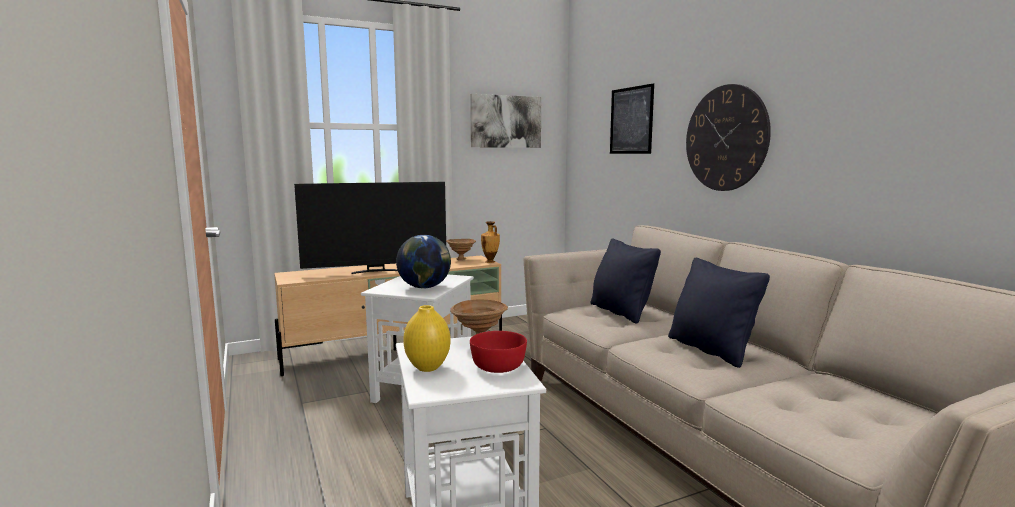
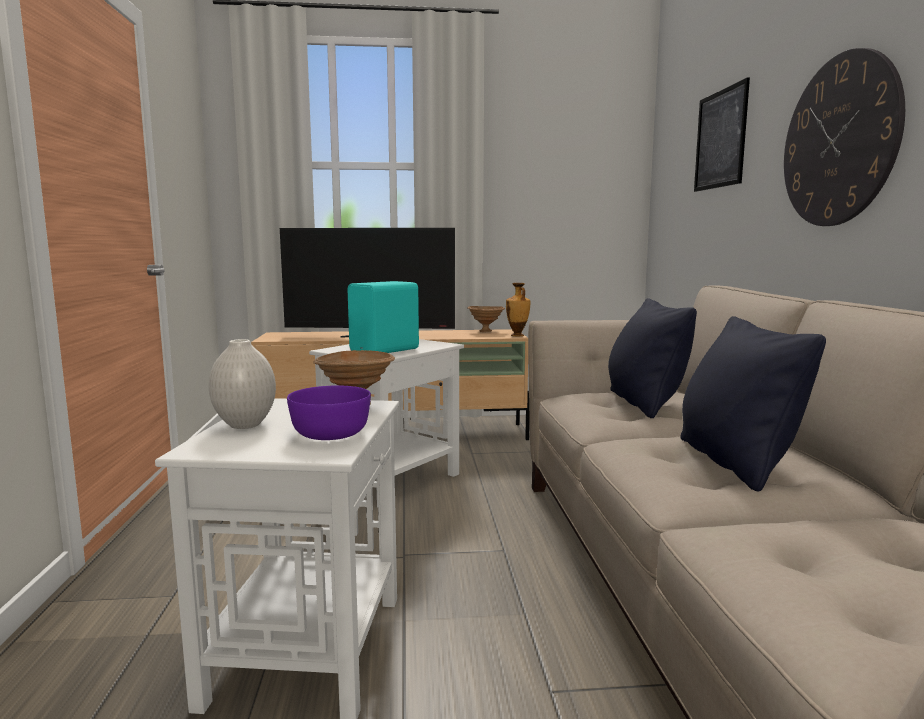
camera: 20 degrees right, 0 degrees up
globe [396,235,451,288] -> turquoise speaker [348,281,419,353]
yellow vase [403,305,451,372] -> white vase [209,339,276,429]
picture [470,94,541,148] -> none
red bowl [470,331,527,373] -> purple bowl [287,386,371,440]

